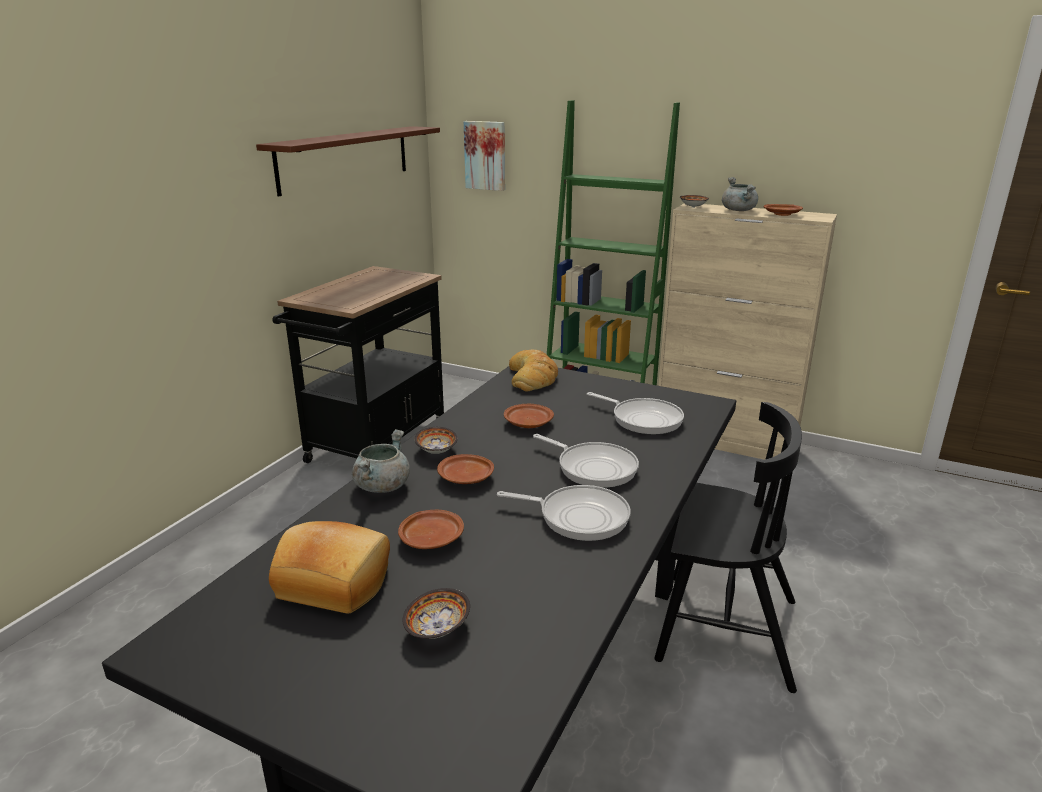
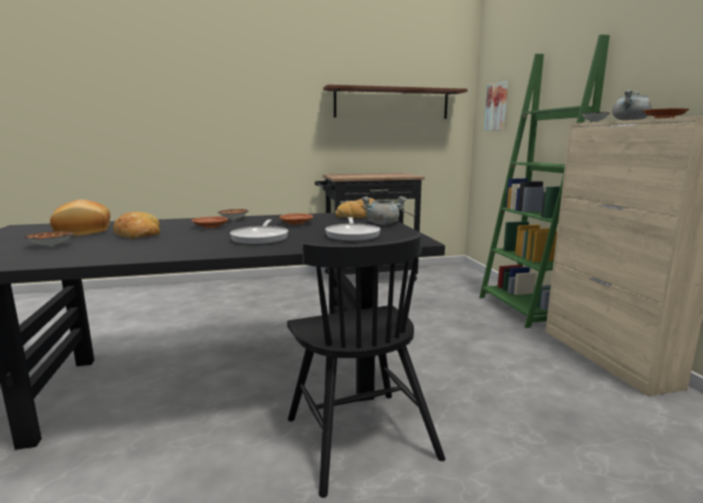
camera: 50 degrees right, 10 degrees down
grey cooking pot [352,429,410,493] -> grey cooking pot moved to [361,196,407,225]
brown plate [398,510,464,549] -> bread [113,212,160,239]
frying pan [497,485,631,541] -> none

